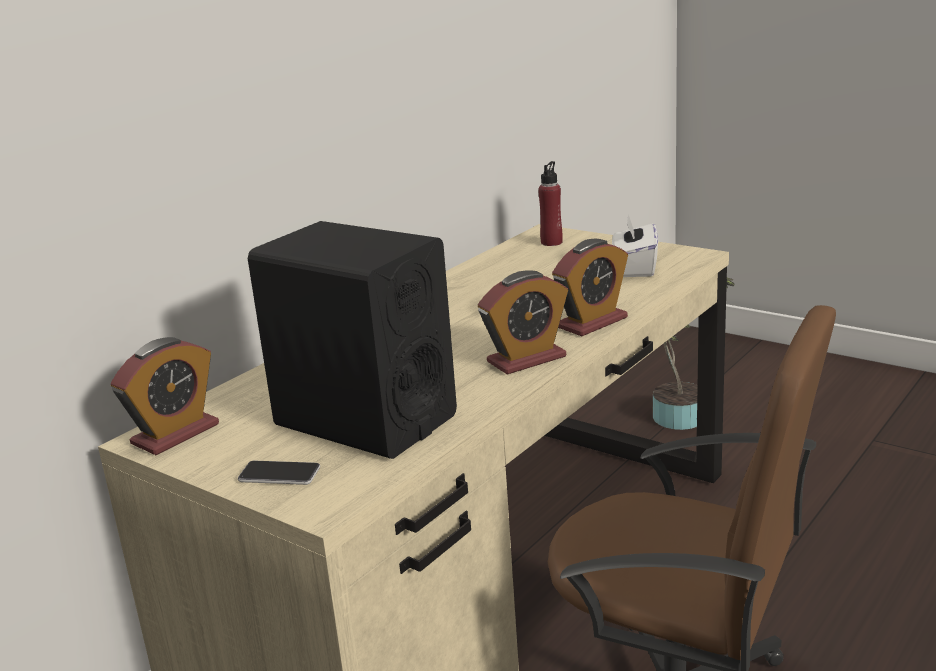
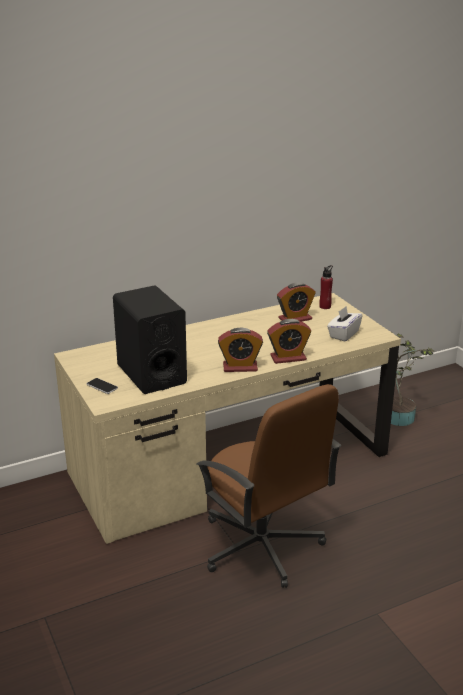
camera: 25 degrees right, 5 degrees up
alarm clock [111,337,219,455] -> alarm clock moved to [277,282,316,322]

